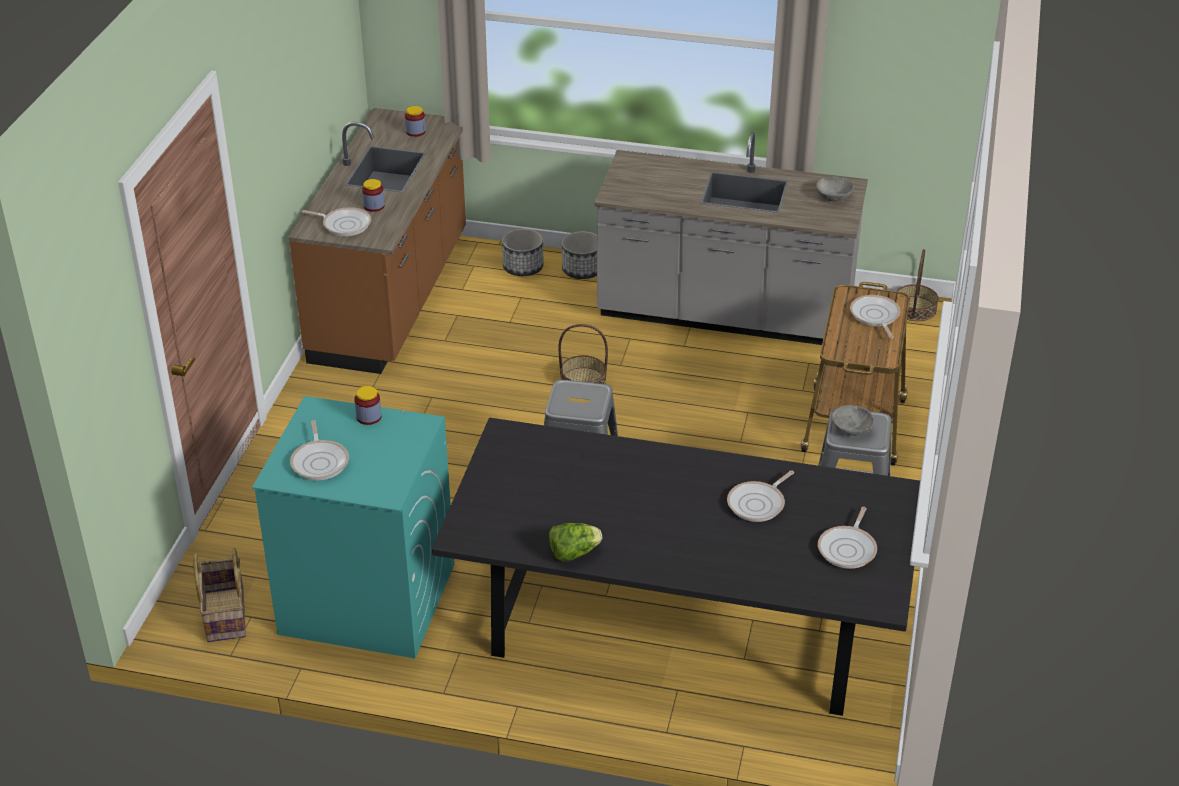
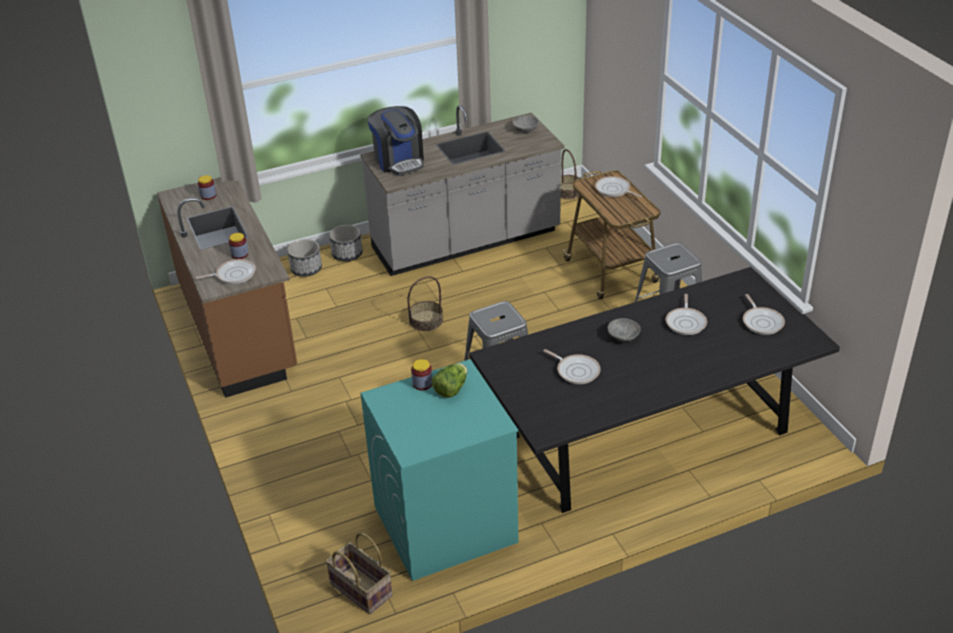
camera: 35 degrees left, 0 degrees up
frying pan [290,420,349,480] -> frying pan moved to [544,349,601,384]
lettuce [549,523,602,561] -> lettuce moved to [432,363,467,398]
grey bowl [831,405,874,436] -> grey bowl moved to [607,318,641,342]
none -> coffee machine [367,106,424,176]

